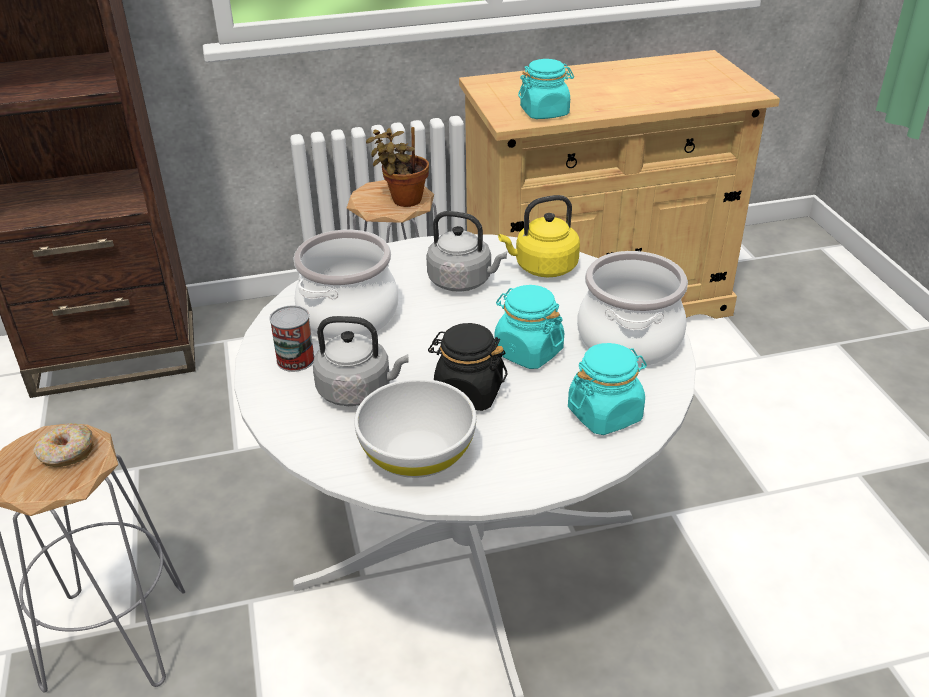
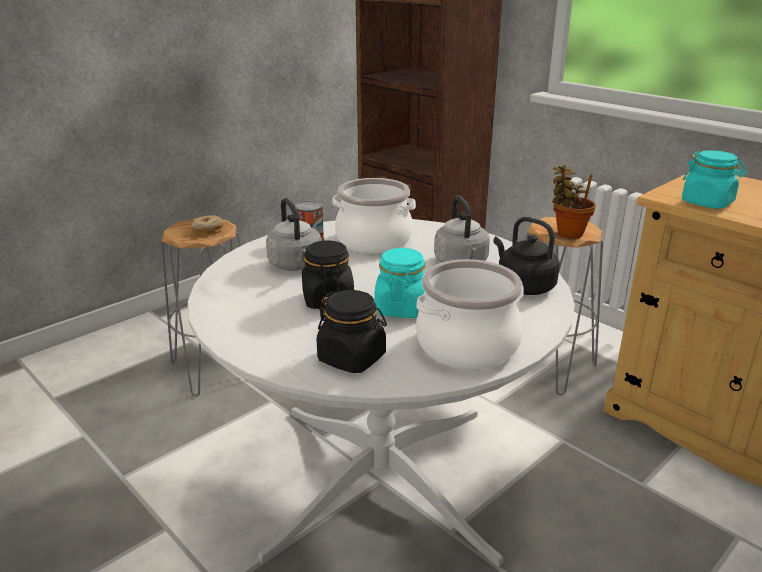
camera: 60 degrees right, 10 degrees down
white bowl [354,379,476,478] -> none
yellow kettle [498,195,580,277] -> black kettle [493,217,560,295]
turquoise jar [568,343,647,435] -> black jar [316,290,387,373]

